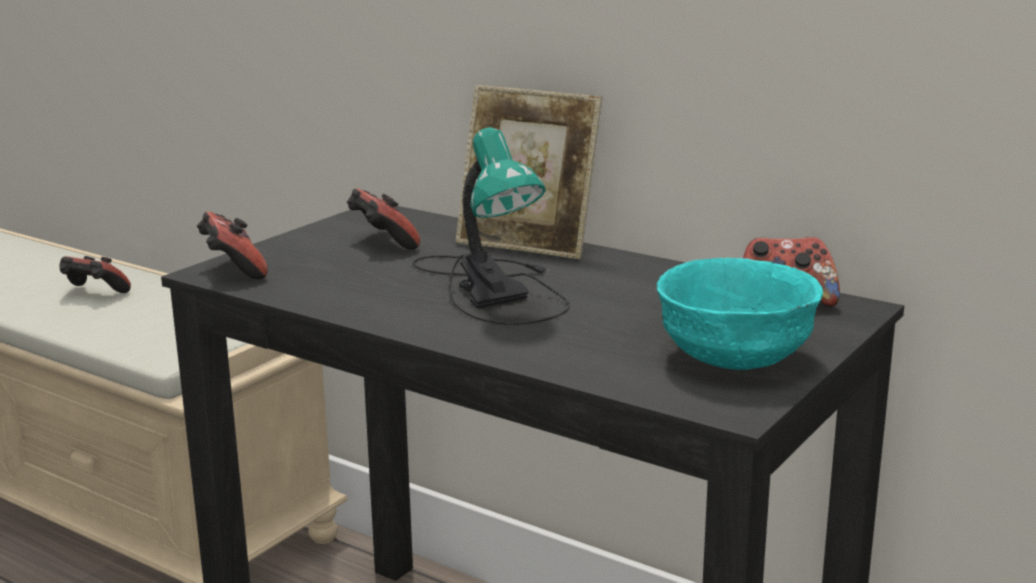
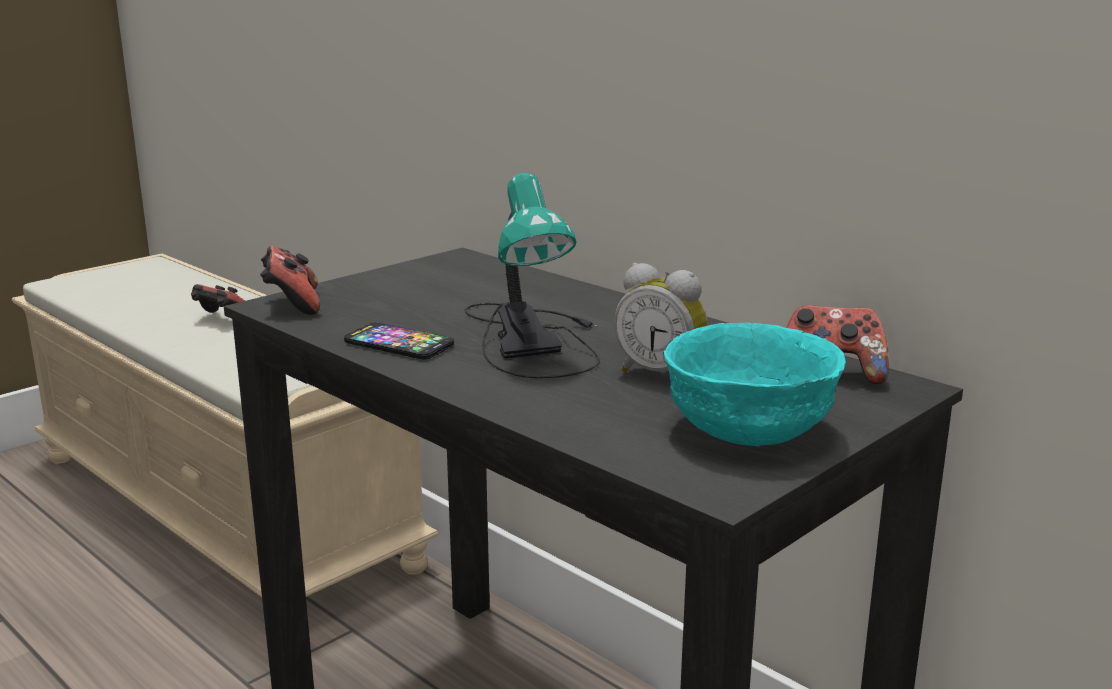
camera: 10 degrees right, 0 degrees up
game controller [347,188,420,250] -> none
picture frame [456,85,602,259] -> none
none -> phone [344,323,454,359]
none -> alarm clock [614,263,708,372]

